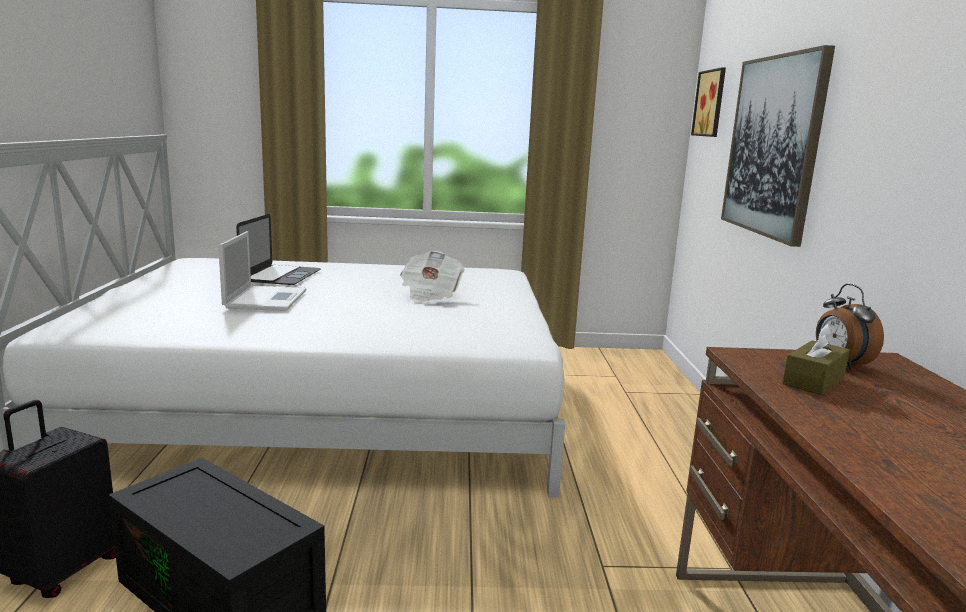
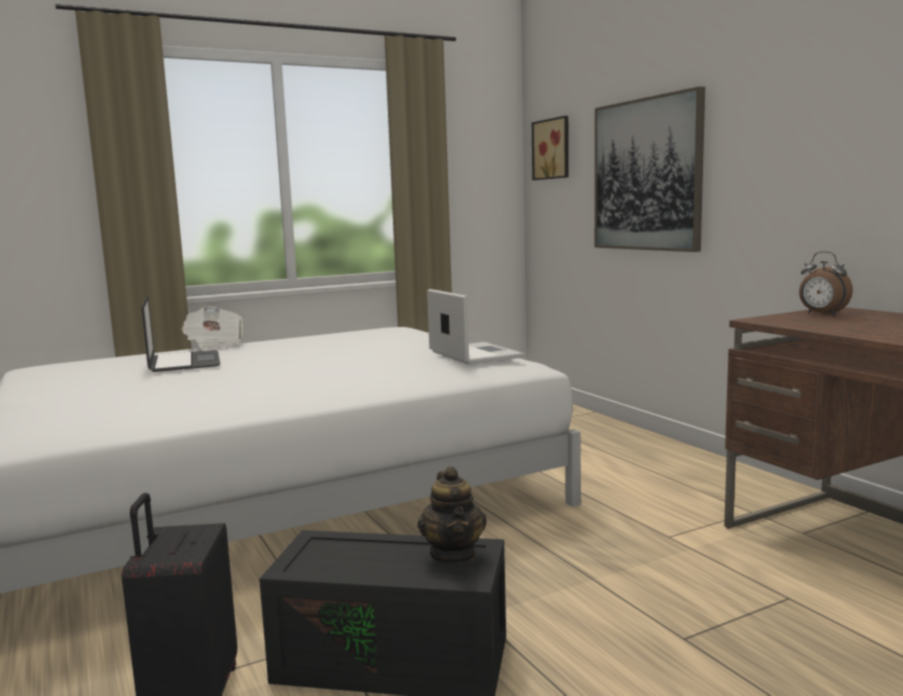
camera: 25 degrees left, 5 degrees down
laptop [218,231,307,311] -> laptop moved to [427,289,525,365]
newspaper [400,251,465,302] -> newspaper moved to [181,307,243,351]
brown tissue box [783,324,850,395] -> none
none -> teapot [417,466,487,564]

